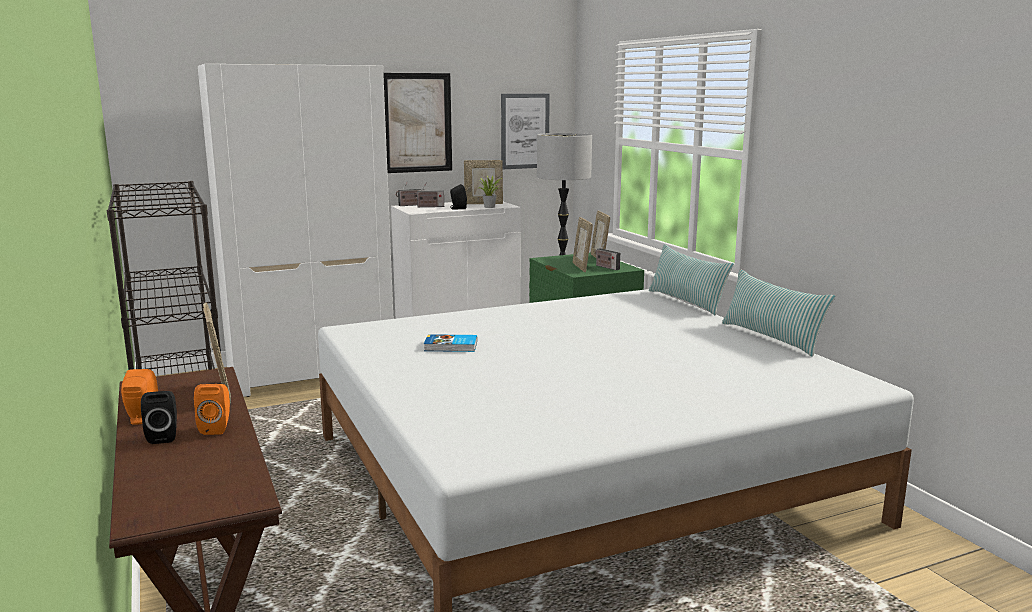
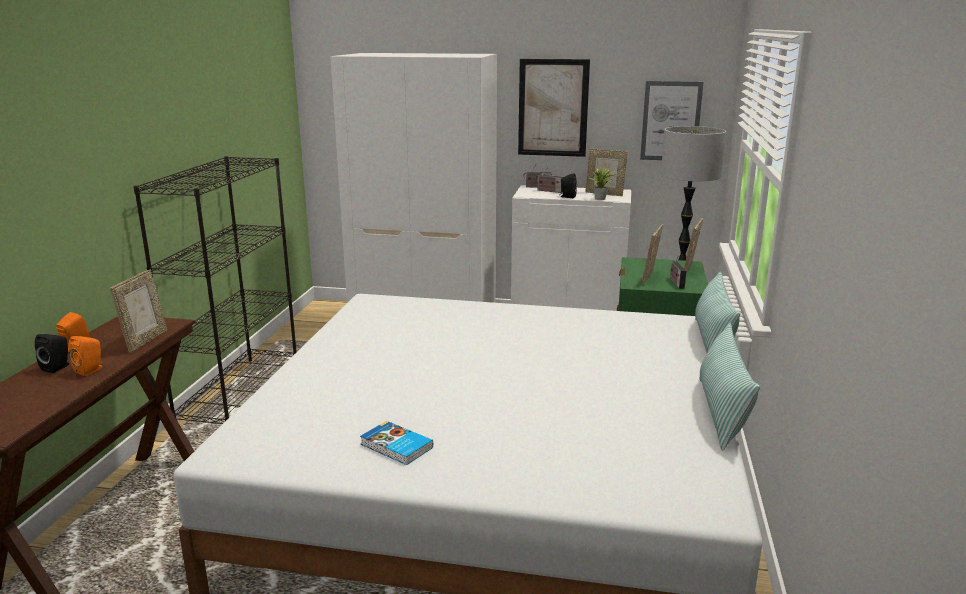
camera: 35 degrees right, 5 degrees up
book [424,334,477,352] -> book moved to [360,421,433,465]

